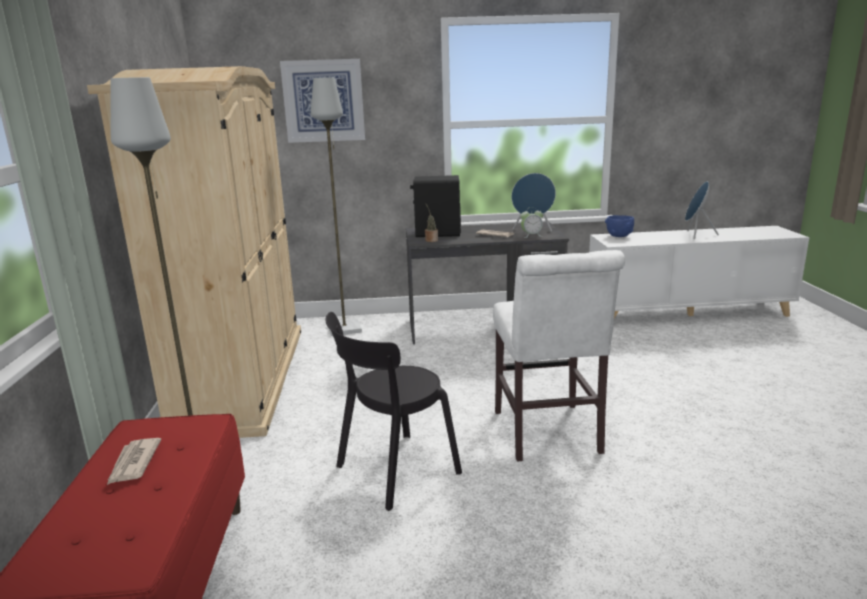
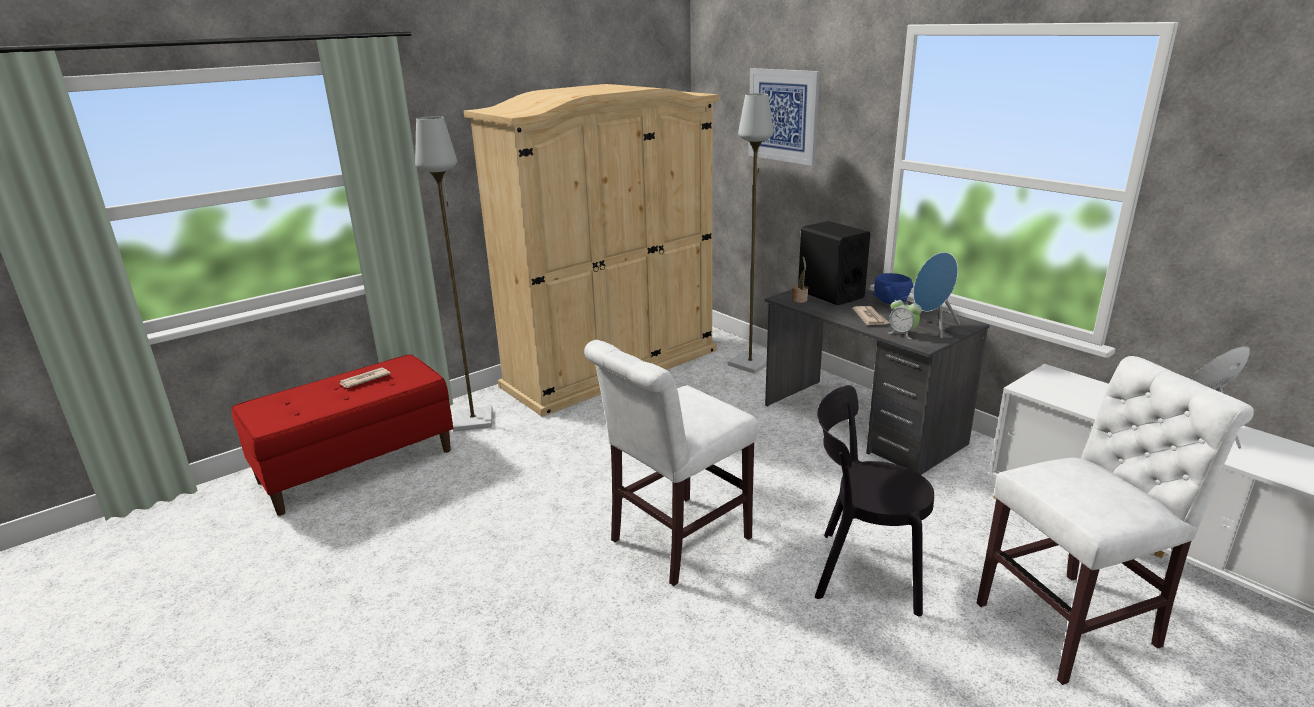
camera: 55 degrees right, 5 degrees up
black chair [326,312,462,511] -> black chair moved to [815,385,934,616]
blue bowl [605,215,634,237] -> blue bowl moved to [873,273,914,304]
none -> white chair [977,356,1254,685]

